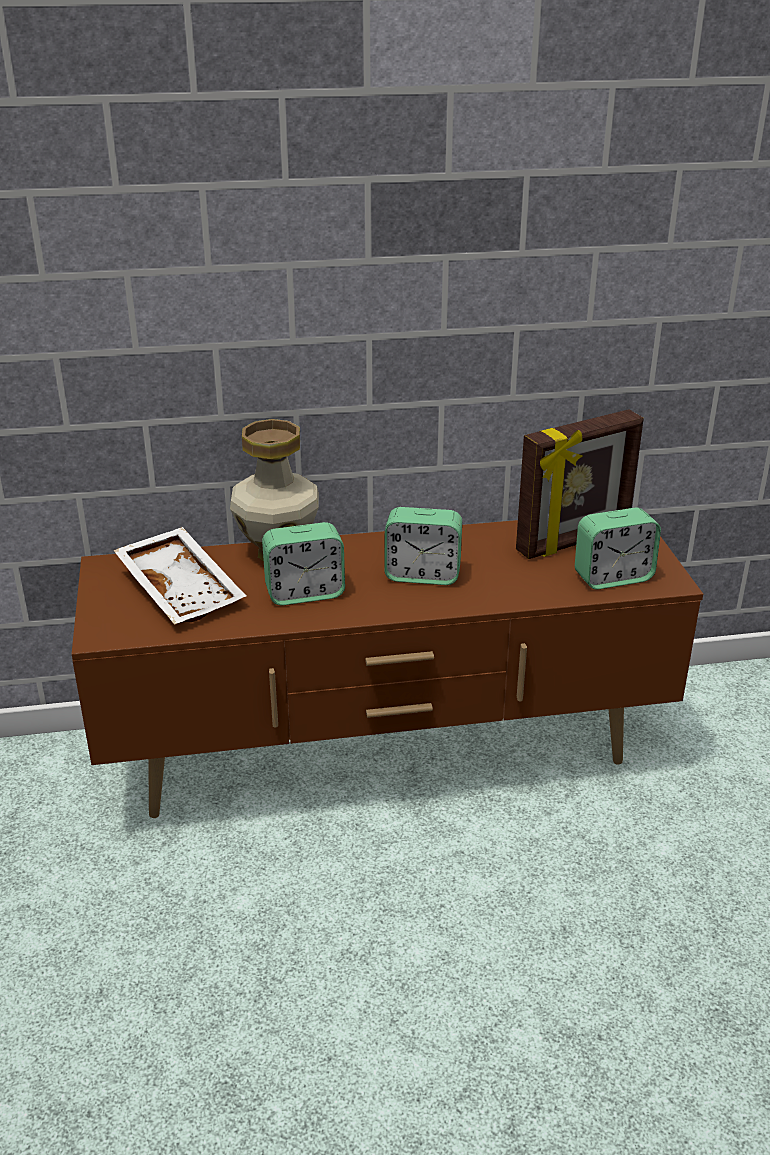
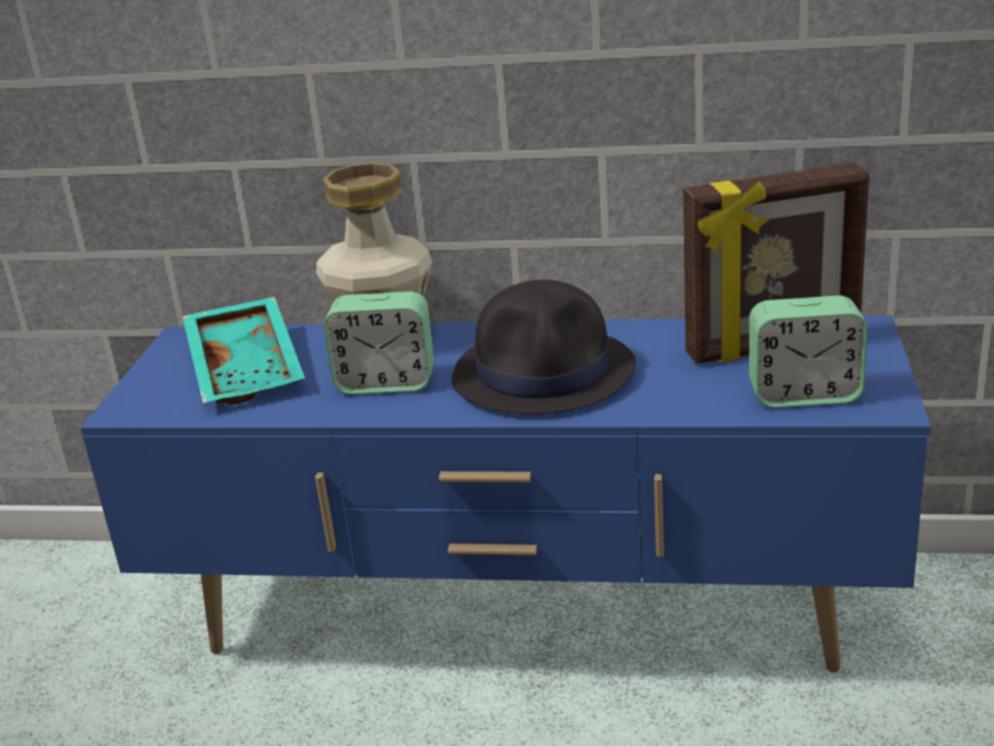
camera: 20 degrees right, 5 degrees down
brown tv stand [72,520,703,818] -> blue tv stand [80,315,931,673]
white tray [113,527,246,625] -> turquoise tray [182,297,305,405]
alarm clock [384,507,462,585] -> black hat [451,280,636,414]

